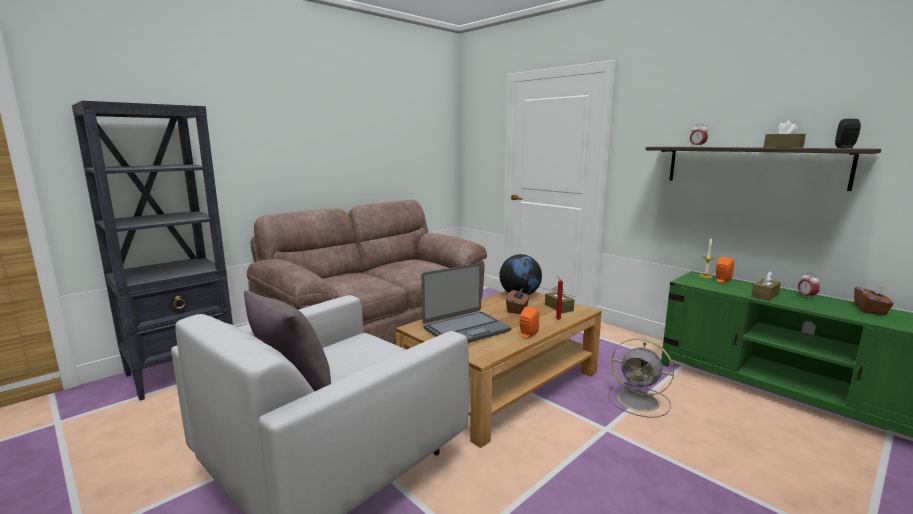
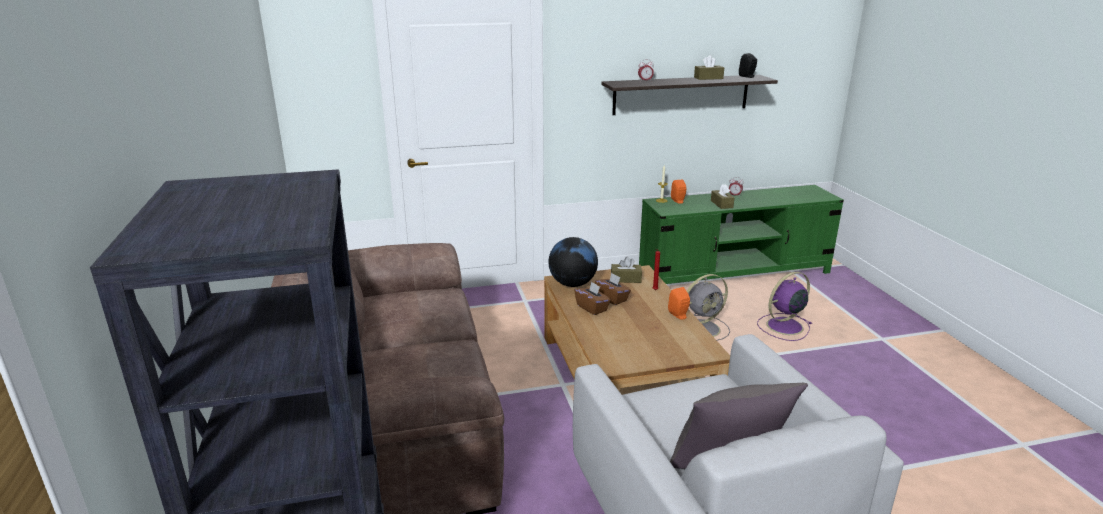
camera: 60 degrees left, 10 degrees up
laptop [422,263,511,343] -> none
brown tissue box [854,283,894,315] -> brown tissue box moved to [574,282,611,315]
none -> purple fan [757,272,812,341]

